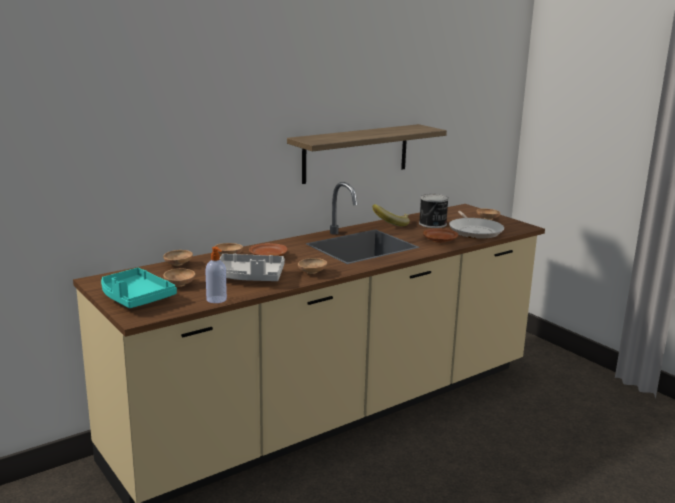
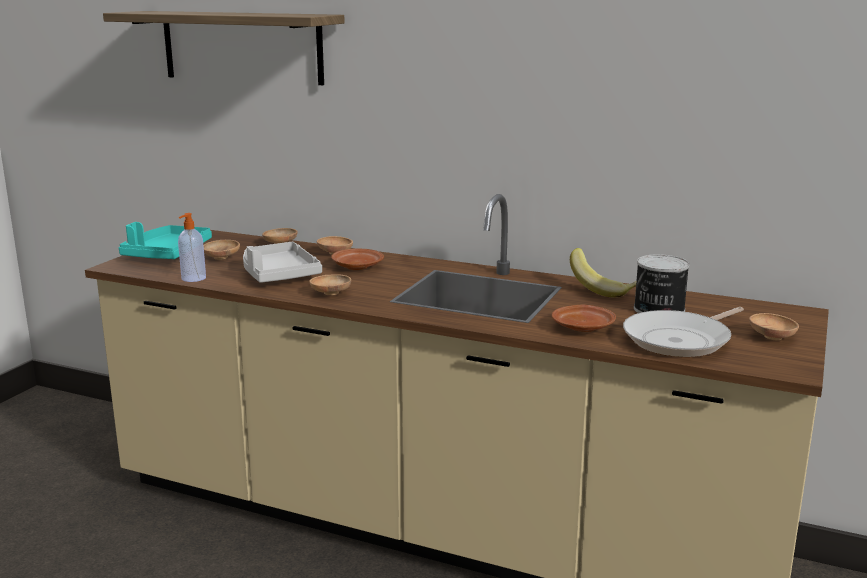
camera: 60 degrees right, 0 degrees up
shelf [287,124,447,184] -> shelf moved to [103,11,345,85]

